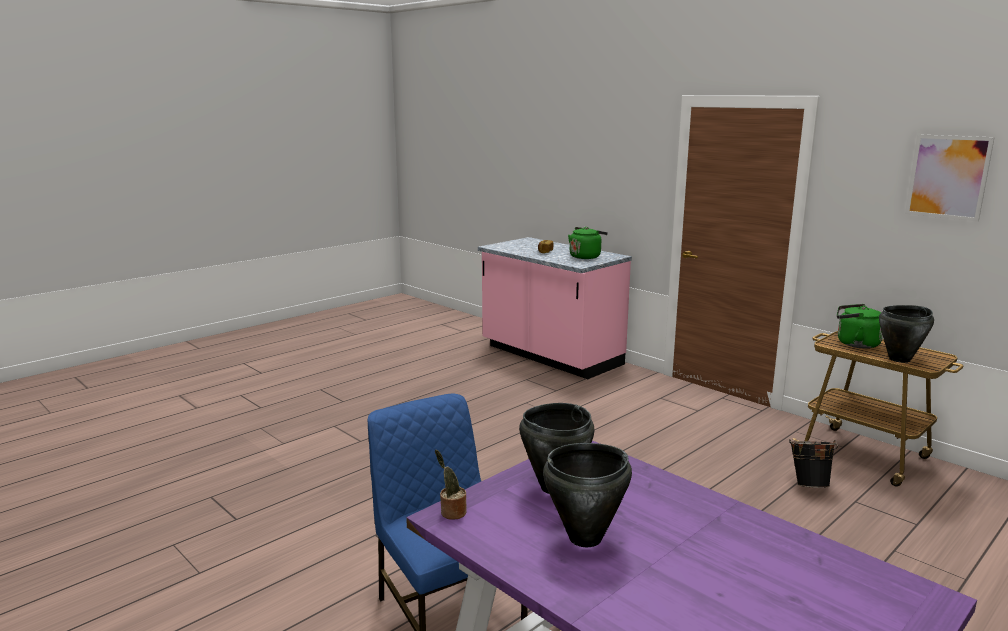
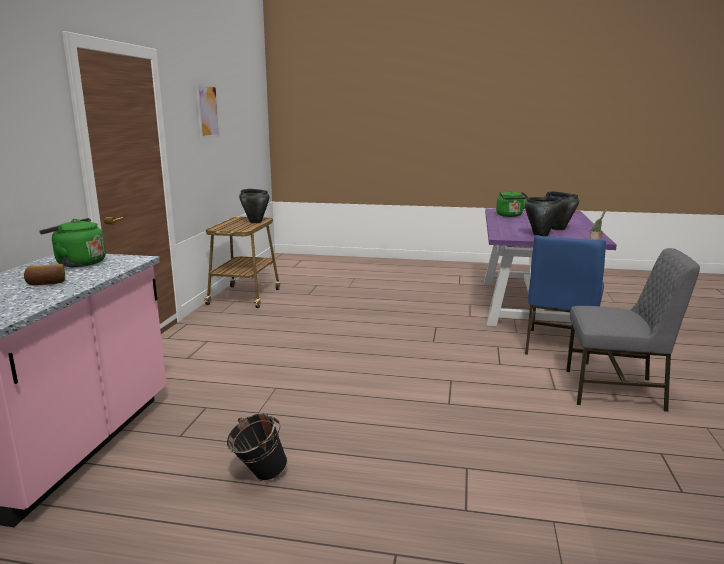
camera: 125 degrees left, 0 degrees up
black bucket [789,439,838,488] -> black bucket moved to [227,413,288,481]
green kettle [837,304,883,348] -> green kettle moved to [496,190,528,217]
none -> grey chair [566,248,700,412]

